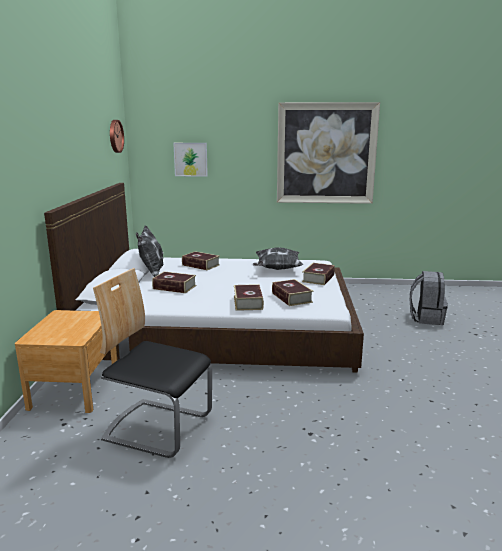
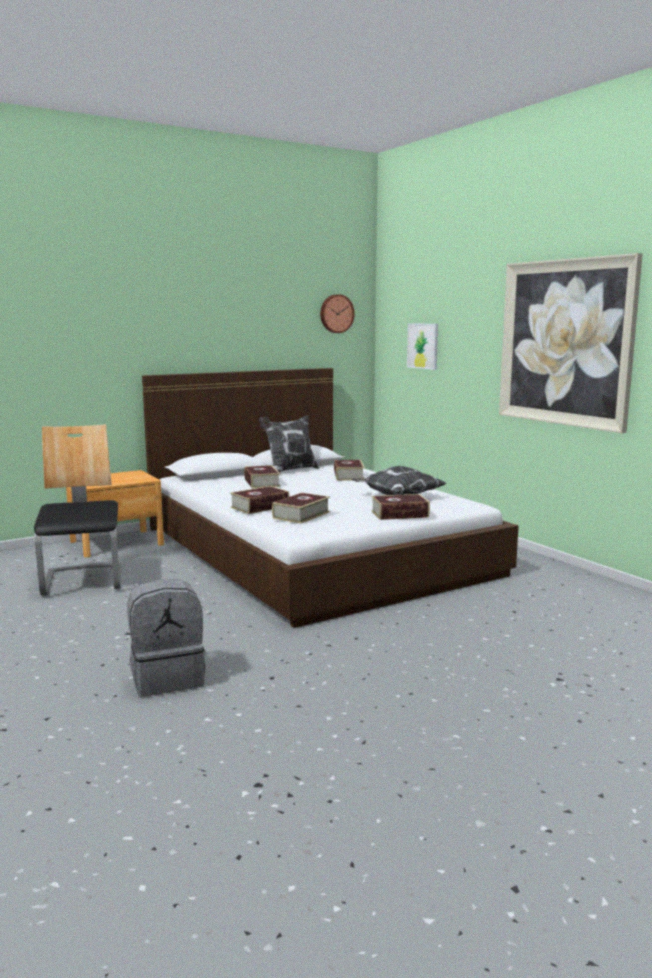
camera: 55 degrees right, 5 degrees down
grey backpack [410,271,448,325] -> grey backpack moved to [127,579,205,696]

